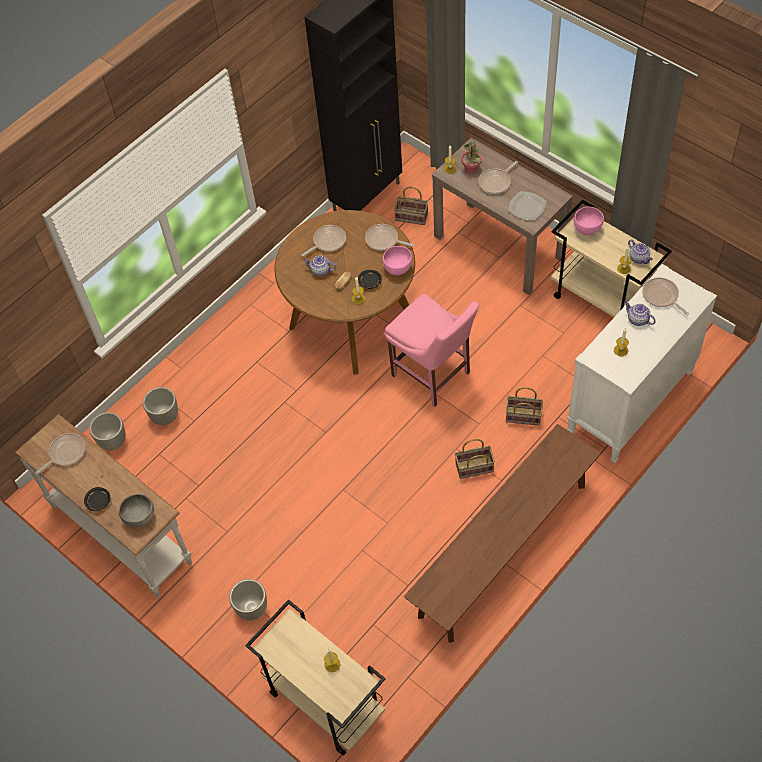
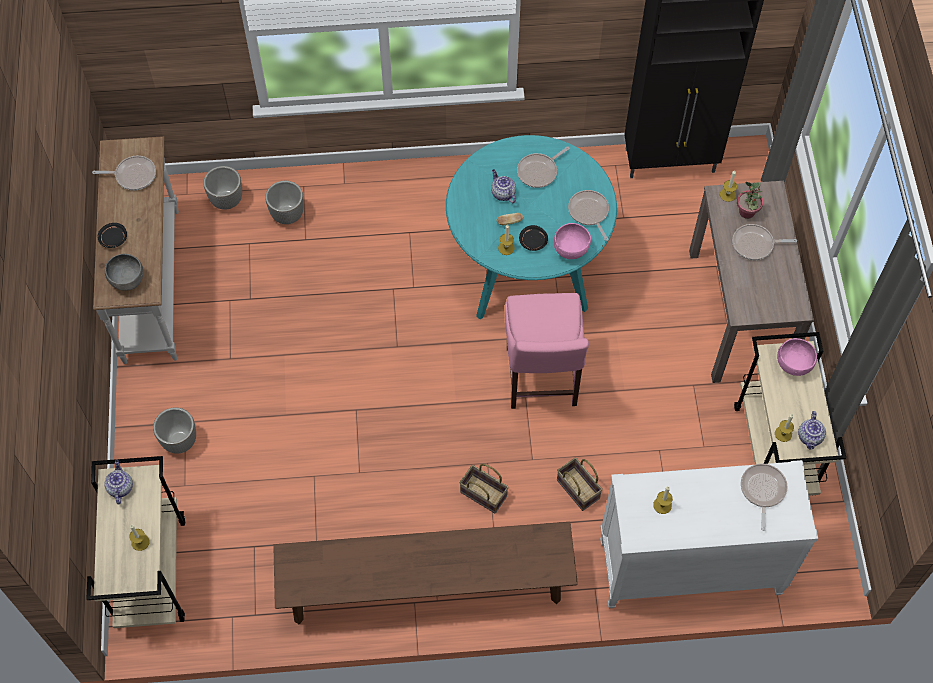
camera: 40 degrees right, 5 degrees up
brown dining table [274,210,415,374] -> turquoise dining table [446,135,617,319]
frying pan [301,225,346,256] -> frying pan turned 135 degrees clockwise [517,146,570,188]
basket [394,187,428,225] -> none
plate [508,191,547,221] -> none
teapot [624,301,656,326] -> teapot moved to [104,460,133,504]

